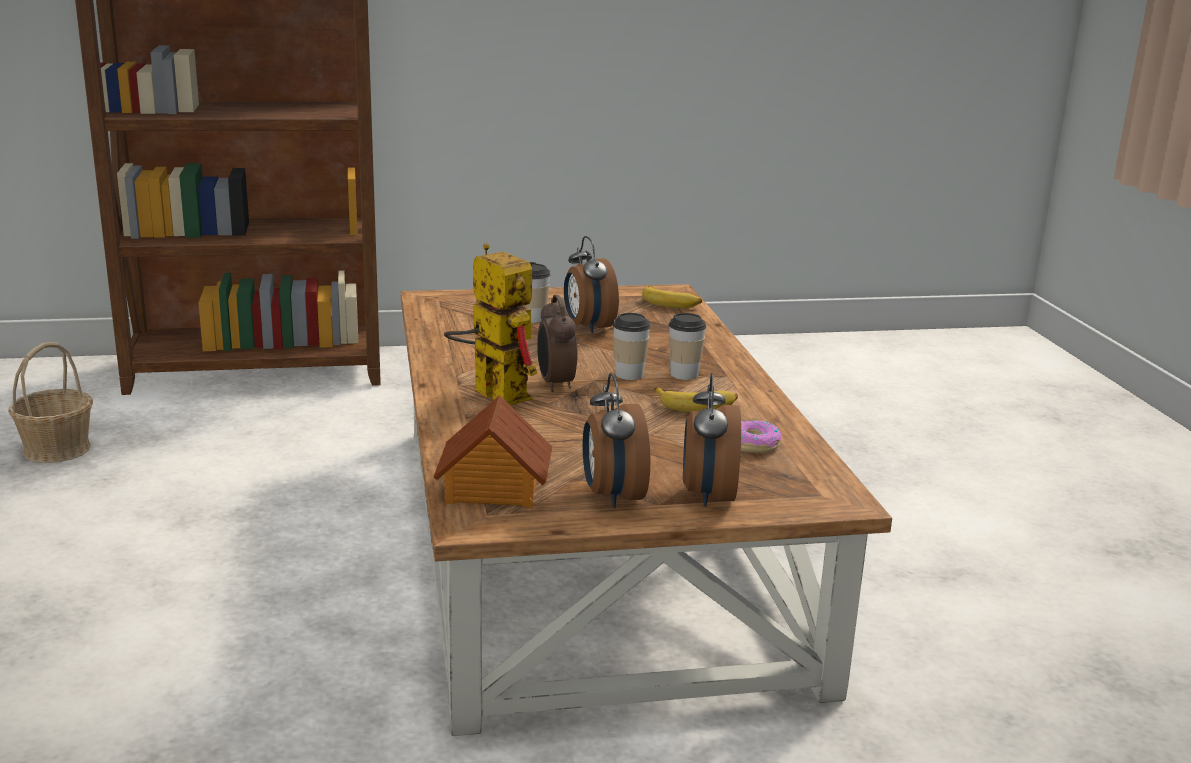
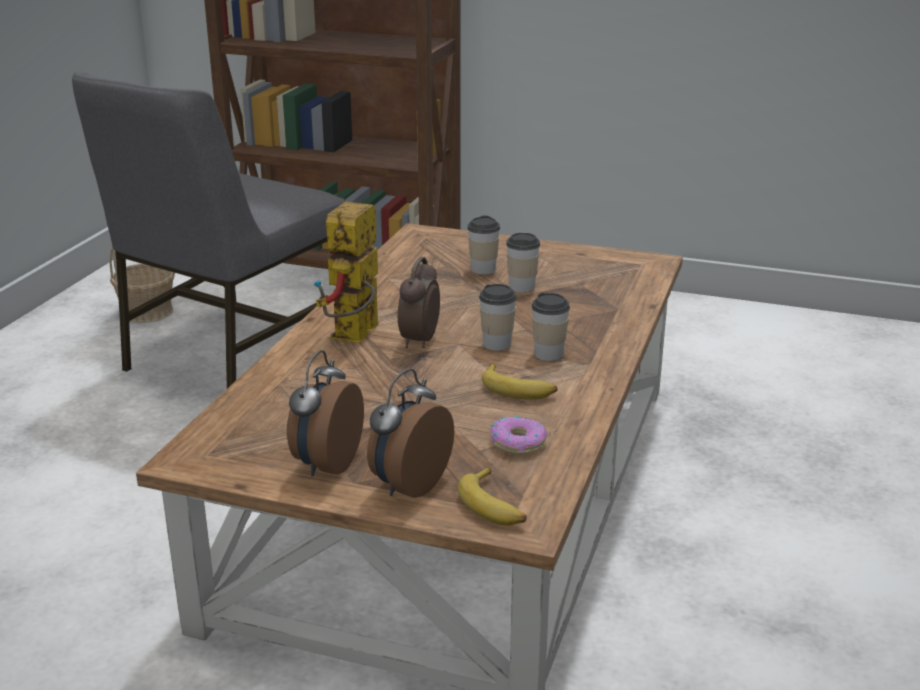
camera: 30 degrees right, 5 degrees up
toy house [433,394,552,508] -> none
toy robot [444,243,537,405] -> toy robot turned 150 degrees counterclockwise [314,201,379,343]
alarm clock [564,236,619,333] -> cup [506,233,540,292]
banana [642,286,702,308] -> banana moved to [458,467,527,526]
none -> grey chair [72,72,346,388]

